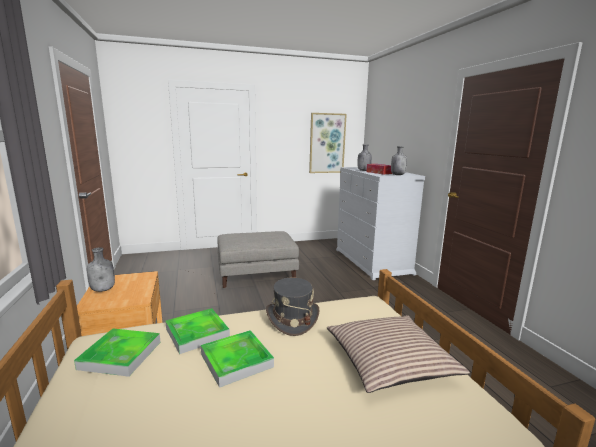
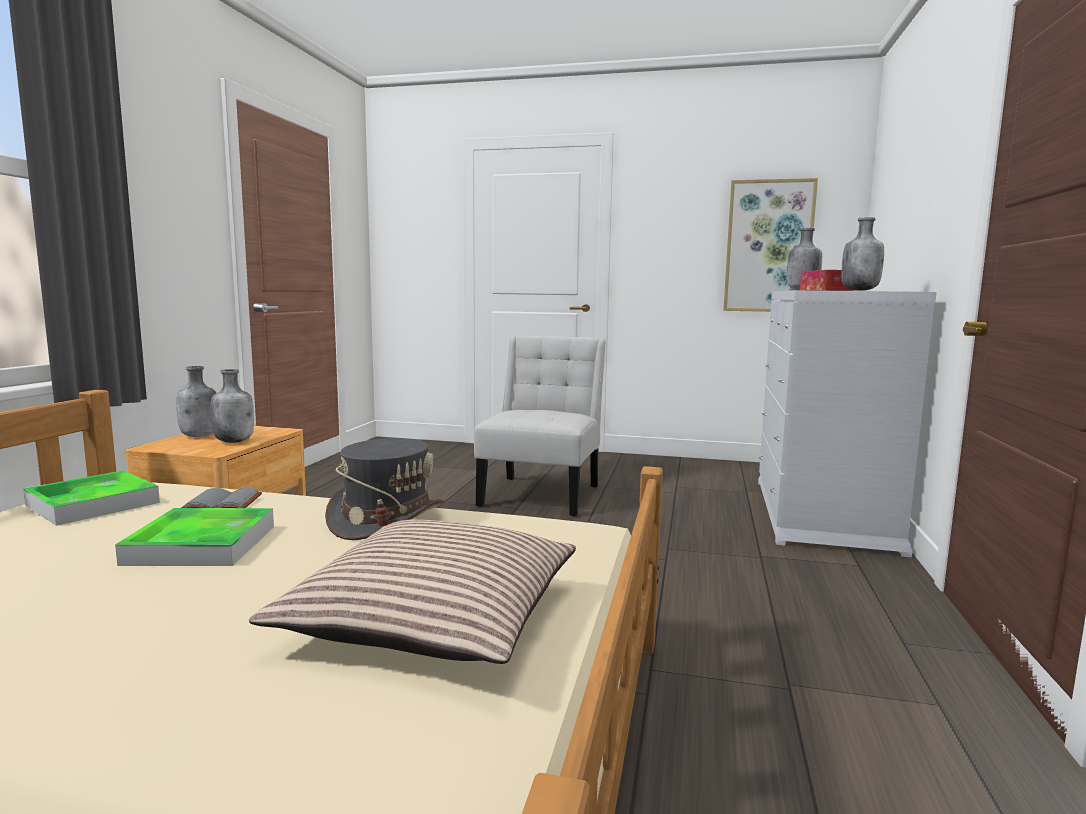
camera: 30 degrees right, 5 degrees down
tray [165,308,230,354] -> grey book [181,488,262,508]
grey ottoman [217,231,299,288] -> white chair [474,336,606,516]
none -> grey bottle [211,369,254,443]

